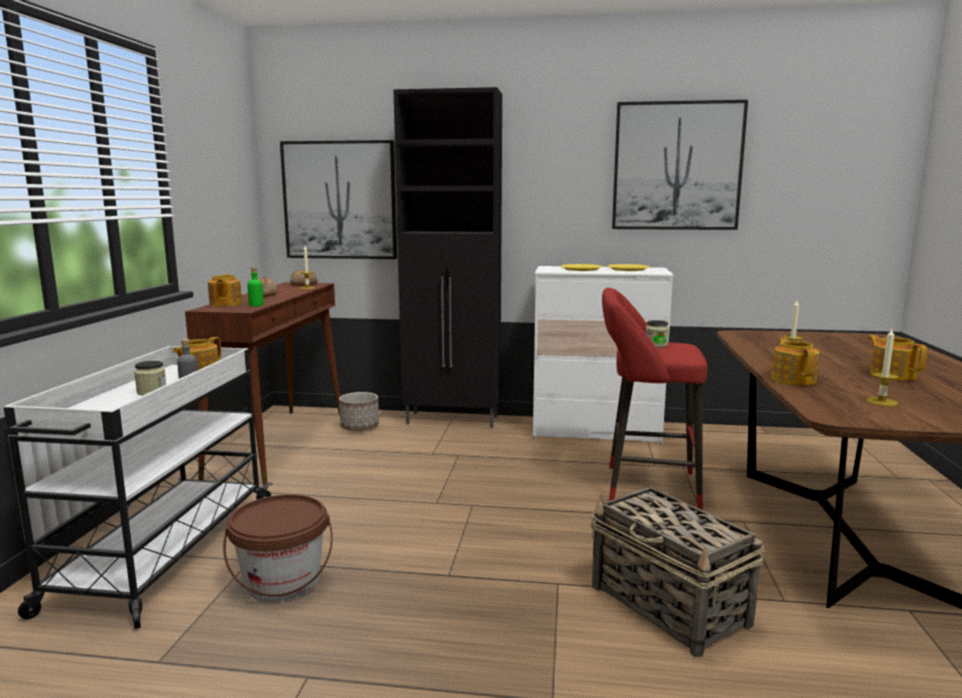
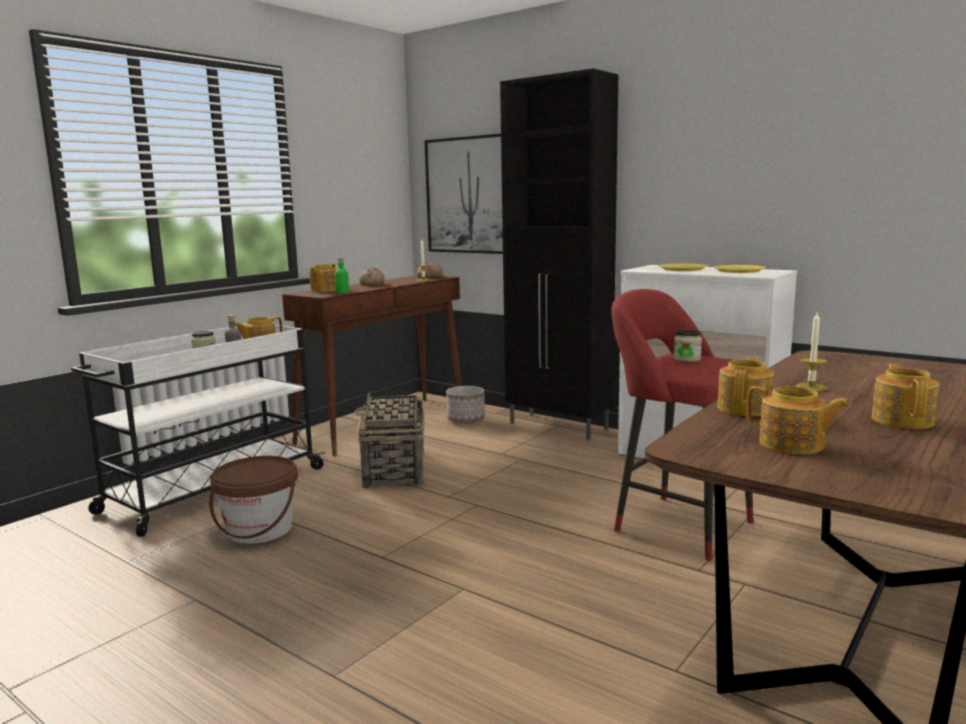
camera: 30 degrees right, 0 degrees up
basket [590,487,764,657] -> basket moved to [355,391,424,488]
picture [612,100,748,230] -> none
candle [866,329,899,406] -> teapot [746,385,851,454]

